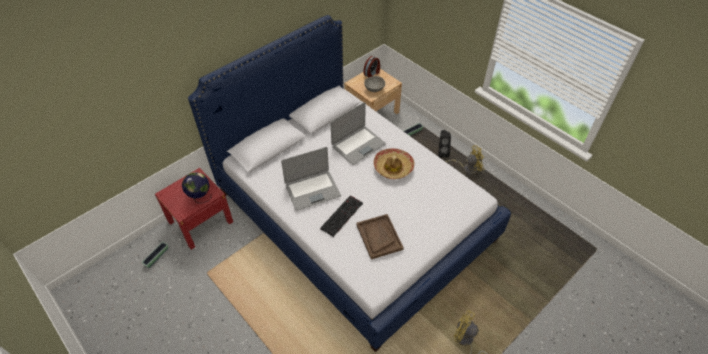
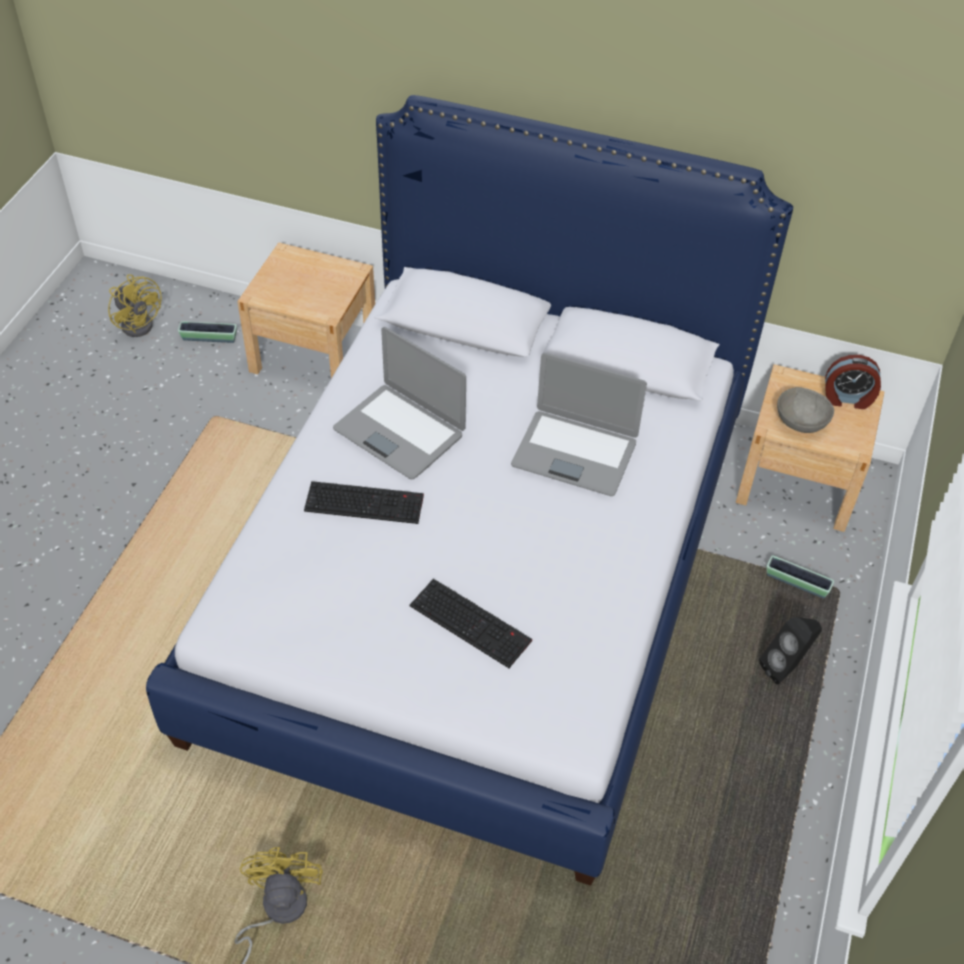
camera: 60 degrees right, 0 degrees up
red nightstand [155,168,233,250] -> beige nightstand [237,242,375,378]
globe [182,172,211,203] -> none
brown tray [356,214,404,259] -> none
hat [374,148,415,179] -> none
yellow fan [445,145,484,175] -> yellow fan moved to [108,274,162,337]
none -> keyboard [410,579,532,668]

